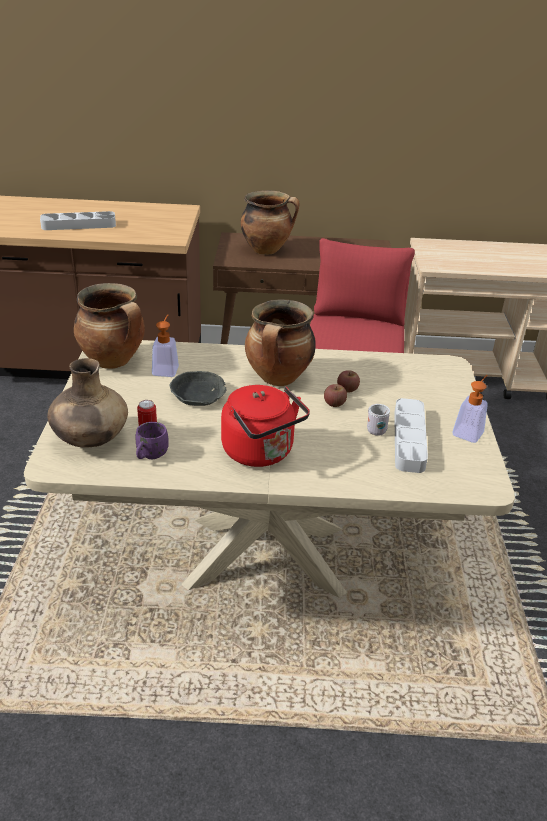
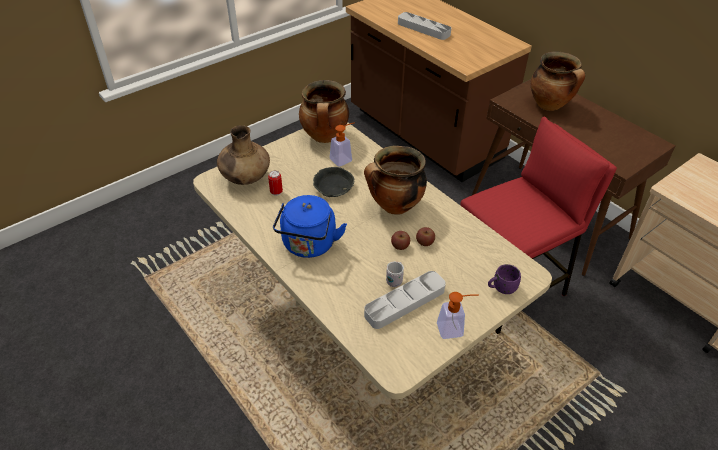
camera: 50 degrees right, 10 degrees up
purple mug [135,422,169,459] -> purple mug moved to [488,264,521,294]
red kettle [221,385,310,467] -> blue kettle [273,195,347,258]

